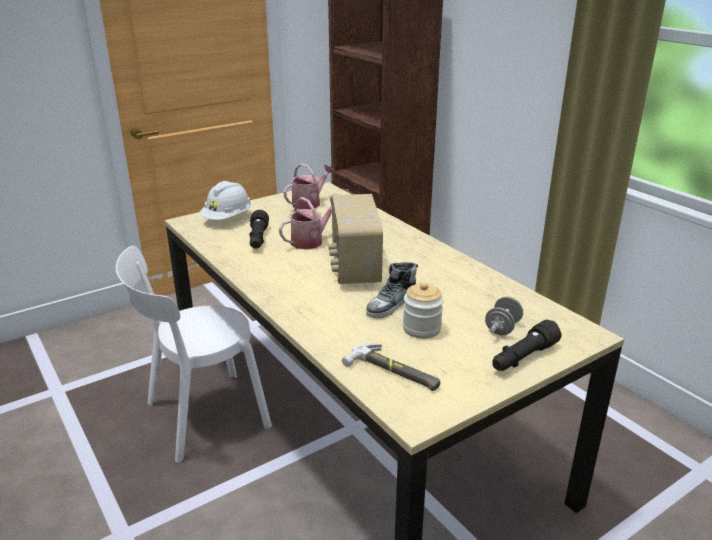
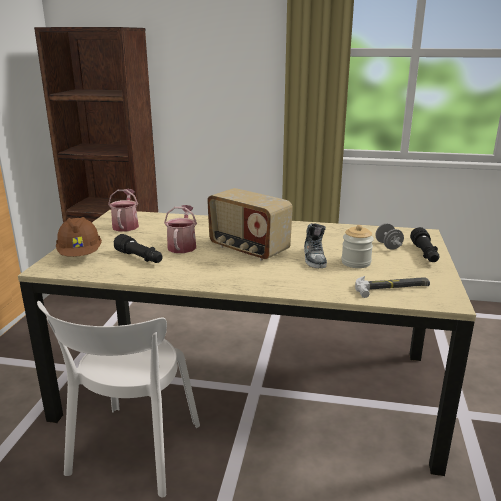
camera: 45 degrees left, 5 degrees down
white hard hat [200,181,251,220] -> brown hard hat [56,217,102,257]

